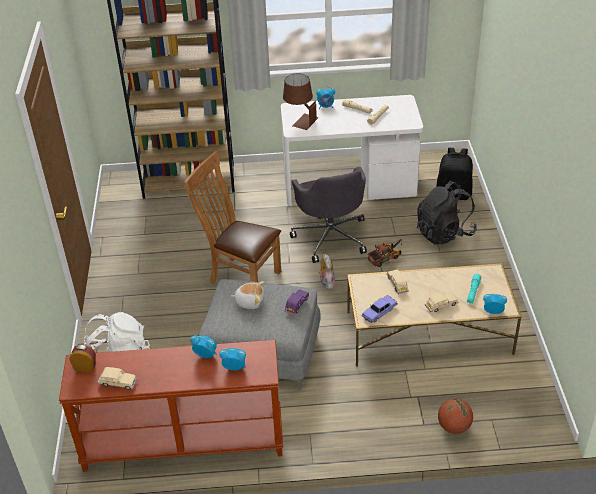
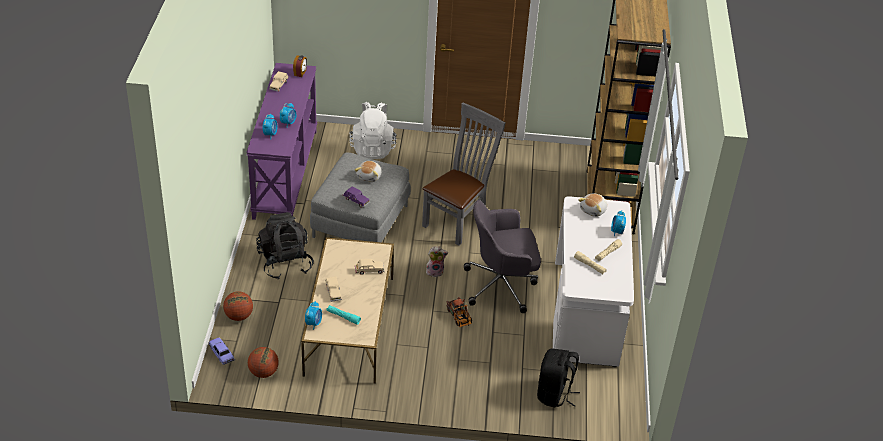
camera: 95 degrees right, 0 degrees up
brown console table [59,340,283,472] -> purple console table [246,63,317,220]
brown chair [184,151,281,284] -> grey chair [422,103,505,246]
brown table lamp [283,73,319,130] -> plush toy [578,193,607,217]
toy car [362,295,398,323] -> toy car moved to [208,338,235,365]
black backpack [417,181,477,245] -> black backpack moved to [256,212,314,279]
none -> basketball [248,347,279,378]

